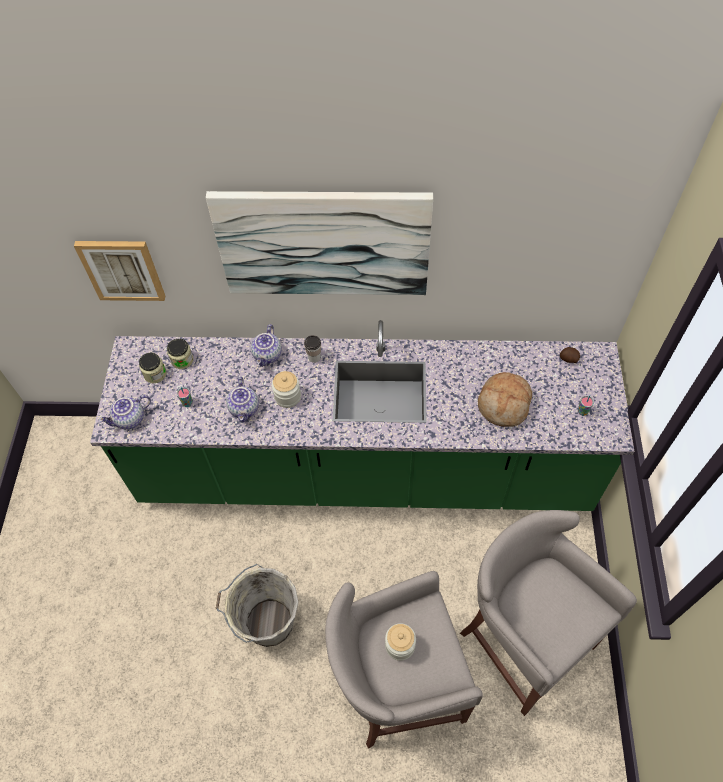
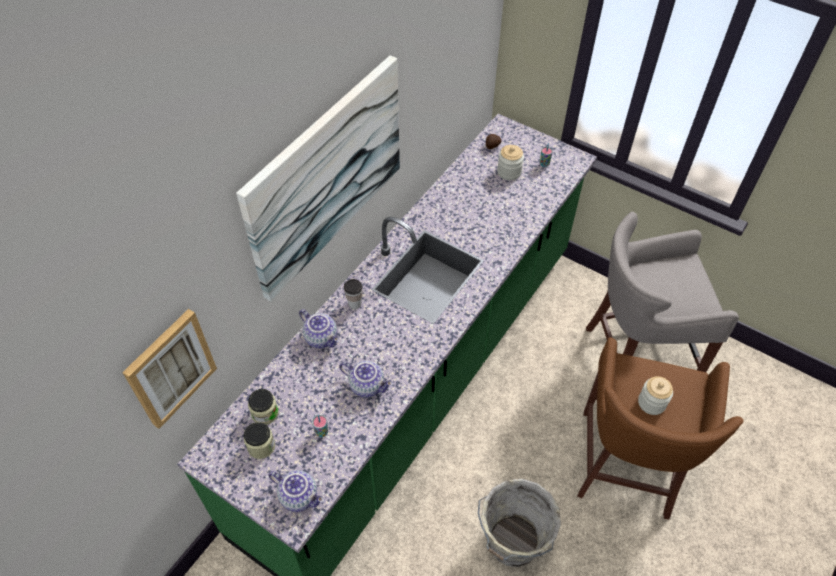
camera: 60 degrees left, 5 degrees down
teapot [98,395,151,429] -> teapot turned 60 degrees counterclockwise [268,470,324,512]
jar [272,371,301,408] -> jar moved to [497,145,524,180]
grey stool [325,571,483,749] -> brown stool [577,337,744,519]
bread [478,372,532,427] -> none

